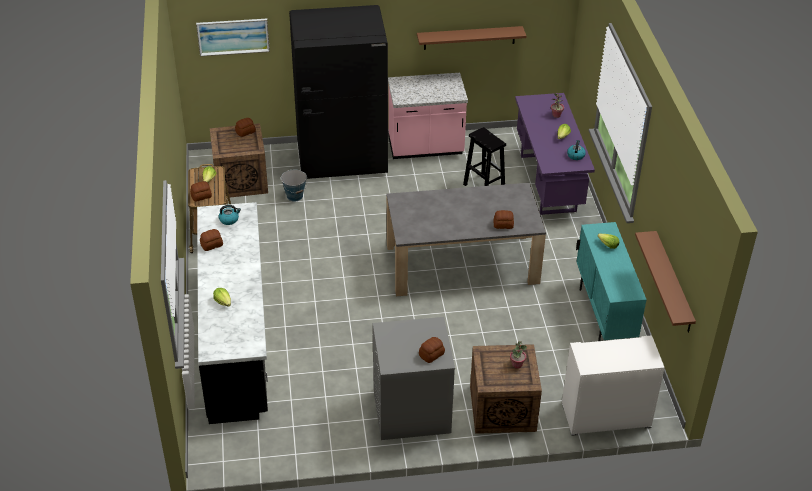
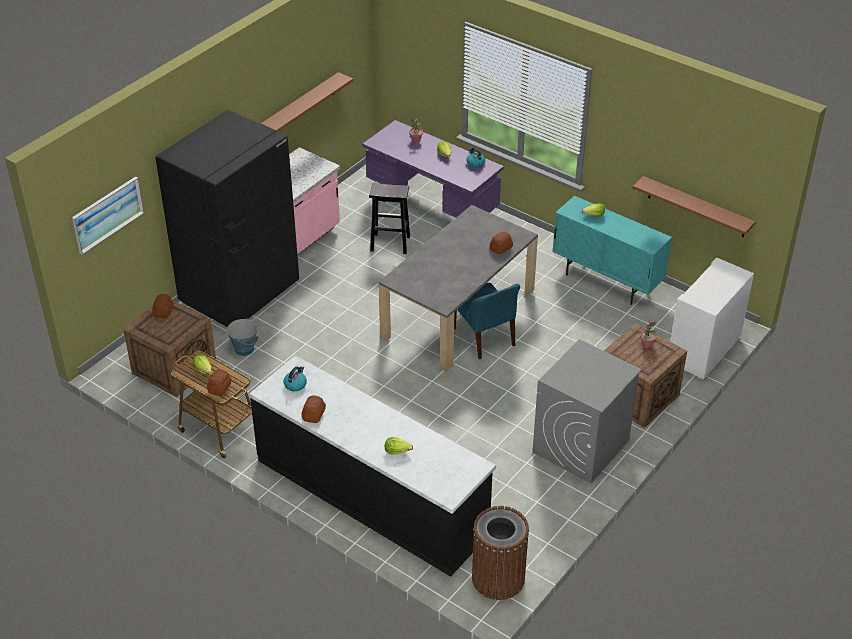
camera: 45 degrees left, 0 degrees up
bread [419,337,445,363] -> none
none -> blue chair [454,283,520,359]
none -> brown trash can [472,506,529,600]

